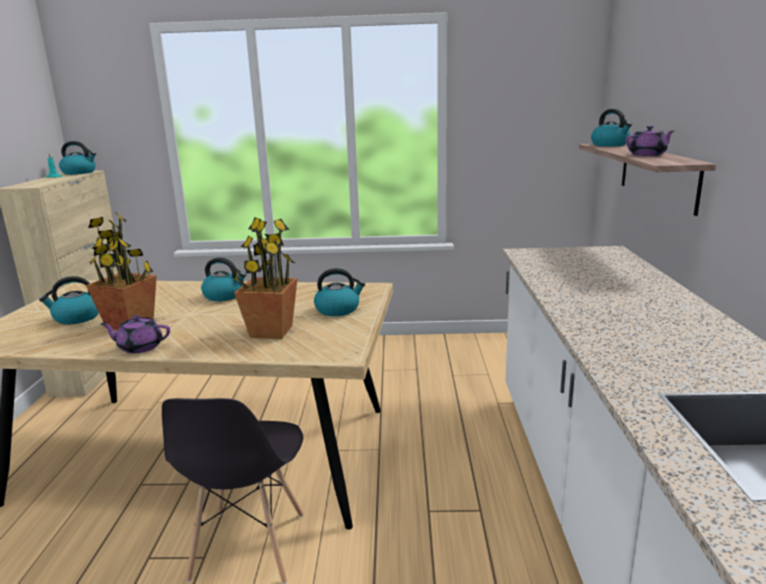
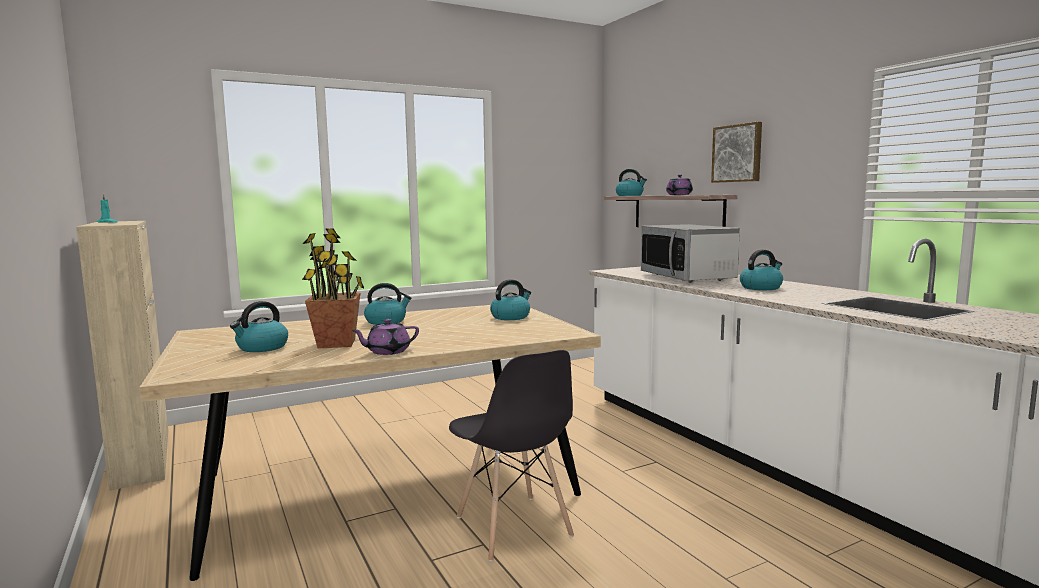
camera: 30 degrees left, 10 degrees down
kettle [59,141,96,175] -> kettle moved to [740,250,783,290]
potted plant [234,217,298,339] -> none
none -> microwave [641,224,740,283]
none -> picture [711,122,762,183]

